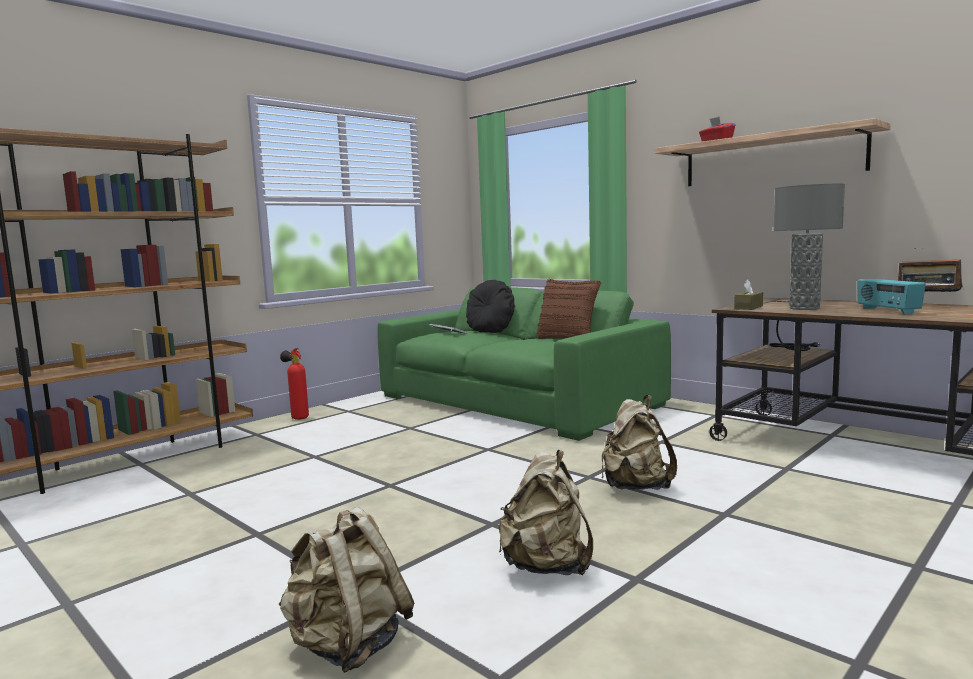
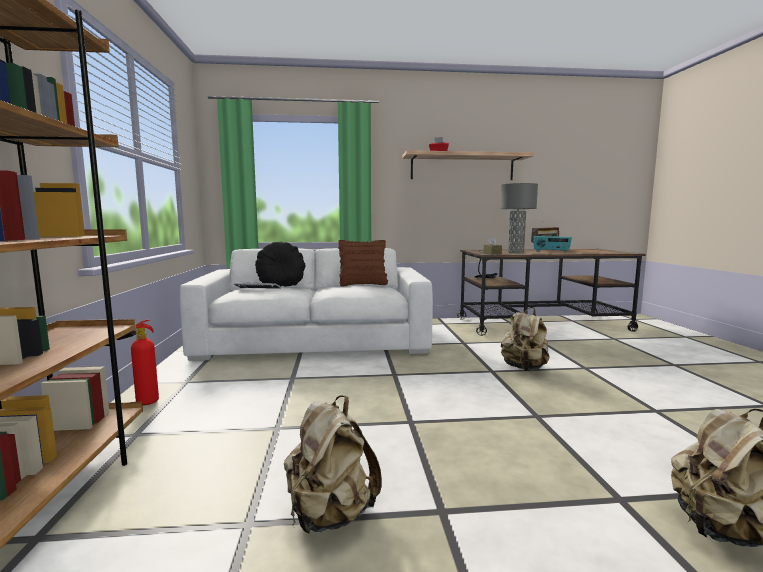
camera: 50 degrees left, 0 degrees up
green sofa [378,287,671,441] -> white sofa [180,248,433,361]
beige backpack [499,450,593,575] -> beige backpack moved to [284,395,382,534]

